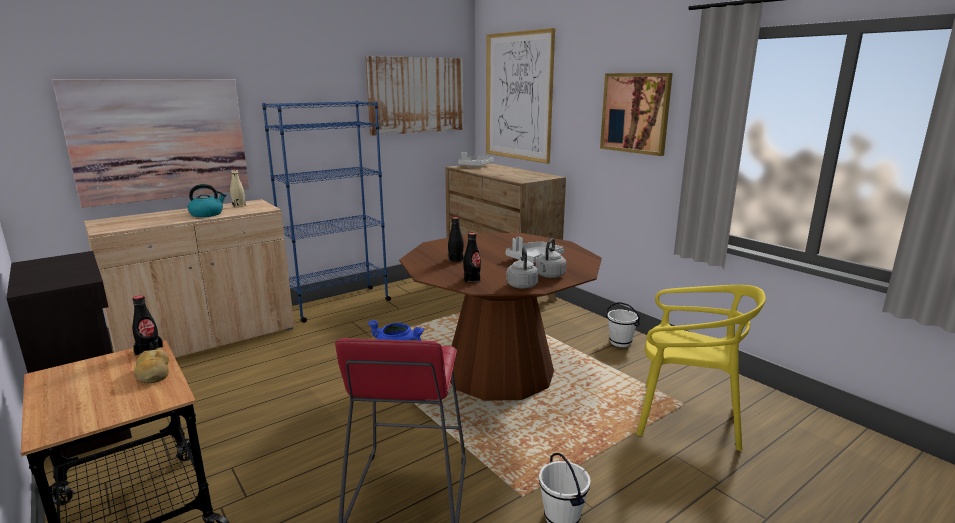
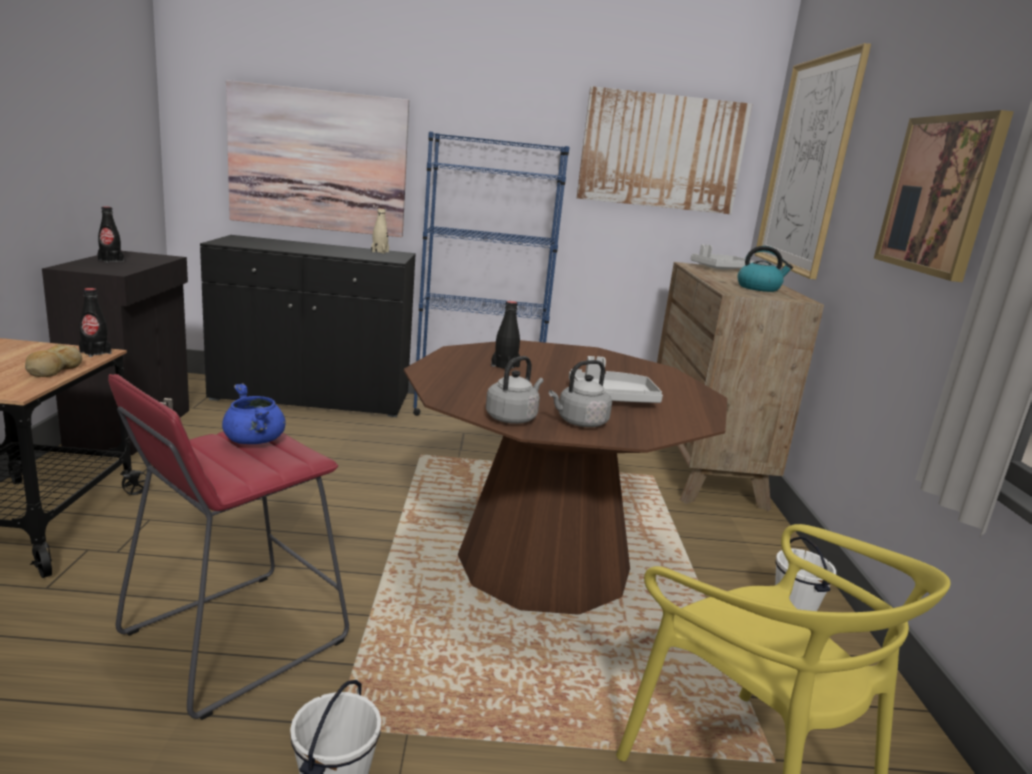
camera: 35 degrees right, 0 degrees up
beige cabinet [84,199,294,358] -> black cabinet [200,235,416,417]
kettle [187,184,227,217] -> kettle moved to [738,246,793,292]
black bottle [463,233,481,282] -> black bottle moved to [98,206,124,263]

